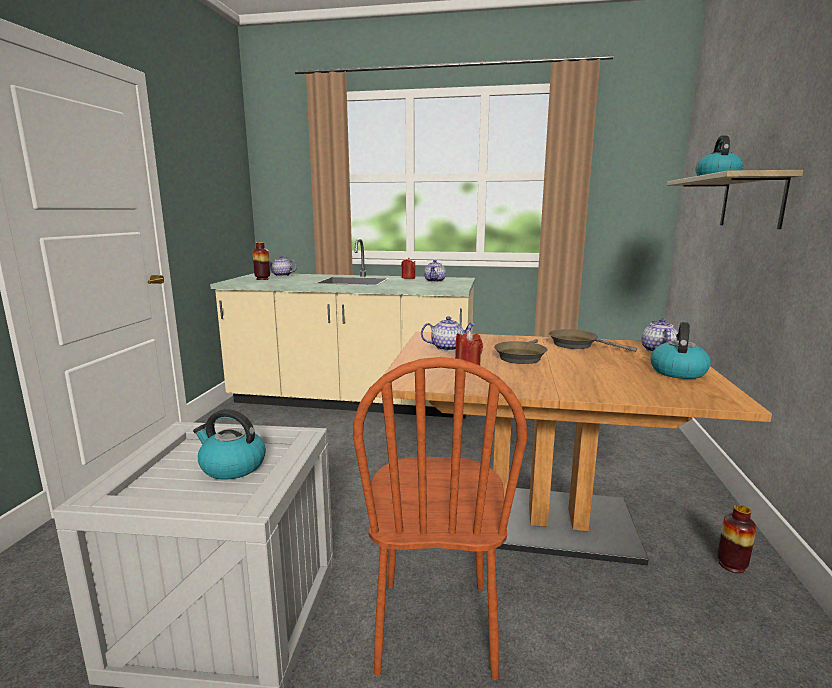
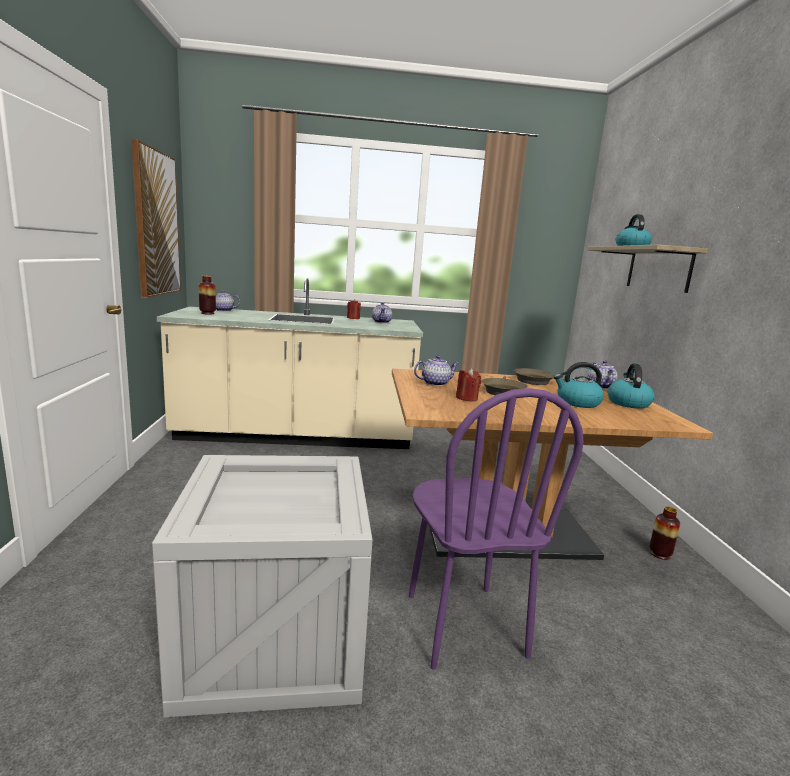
camera: 15 degrees left, 0 degrees up
kettle [193,409,266,480] -> kettle moved to [554,362,604,408]
brown chair [353,357,527,680] -> purple chair [409,388,584,670]
none -> picture [131,139,181,298]

